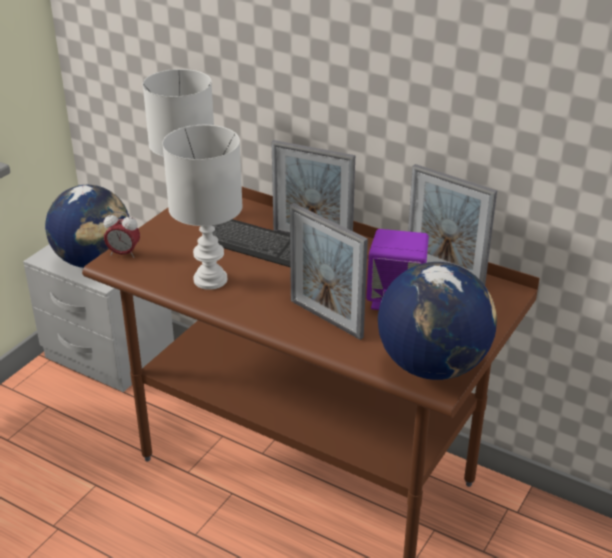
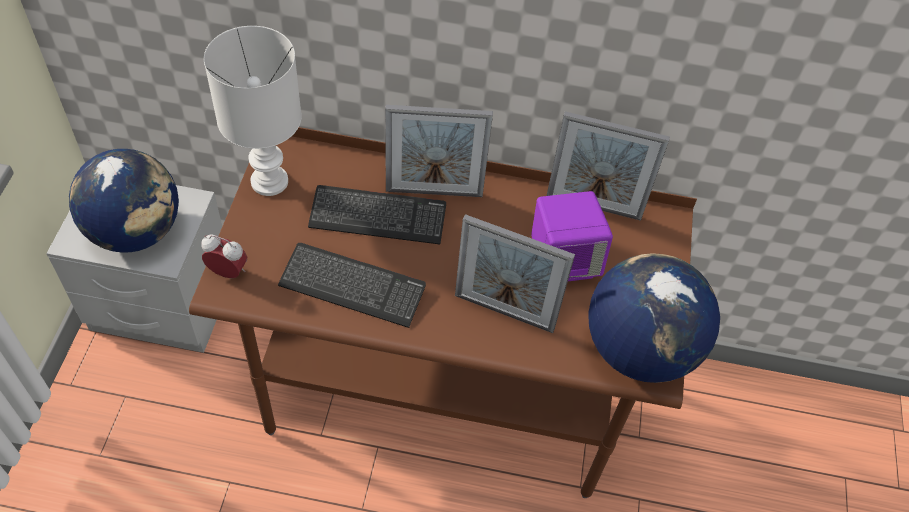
camera: 25 degrees left, 20 degrees up
alarm clock [103,211,140,258] -> alarm clock turned 150 degrees counterclockwise [201,234,247,278]
white table lamp [162,125,243,290] -> keyboard [278,243,426,328]

